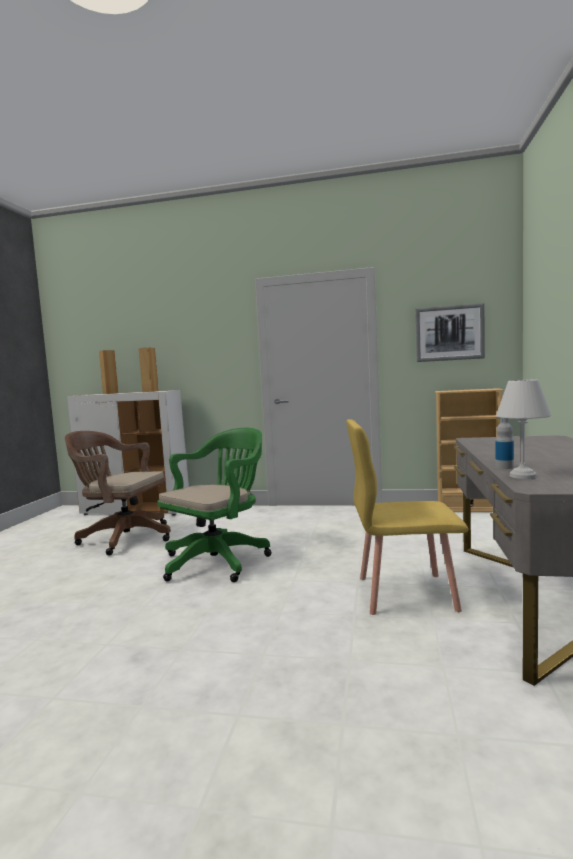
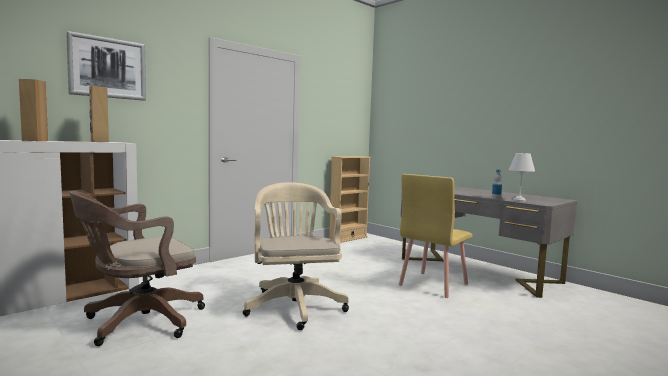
camera: 55 degrees left, 0 degrees up
green office chair [157,428,272,582] -> beige office chair [243,182,349,330]
picture [416,303,485,362] -> picture moved to [66,31,146,101]

